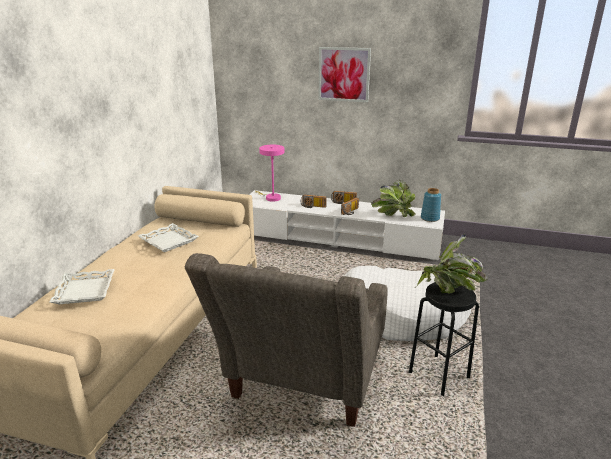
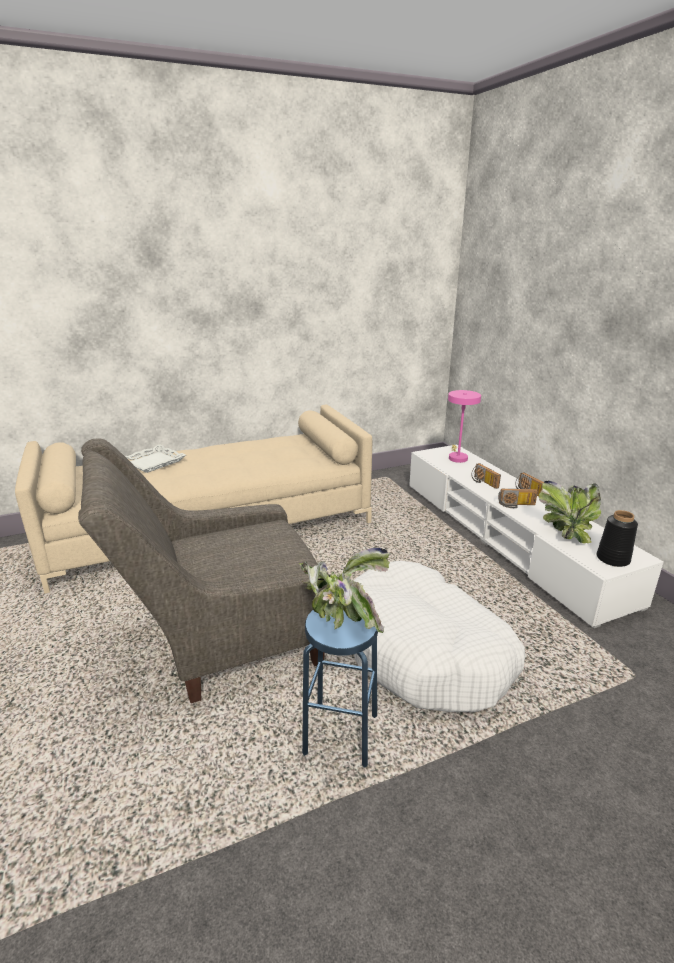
camera: 50 degrees right, 0 degrees up
white tray [138,223,199,252] -> none
picture [319,47,371,102] -> none
black stool [409,282,479,396] -> blue stool [302,610,378,768]
blue vase [421,188,441,222] -> black vase [597,510,638,567]

